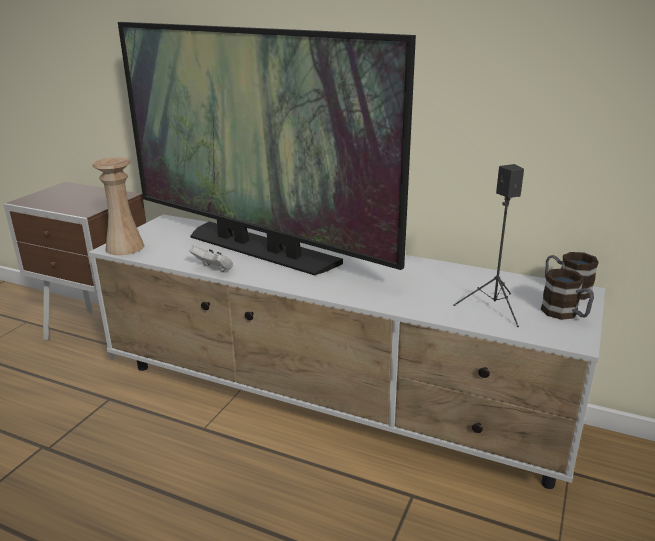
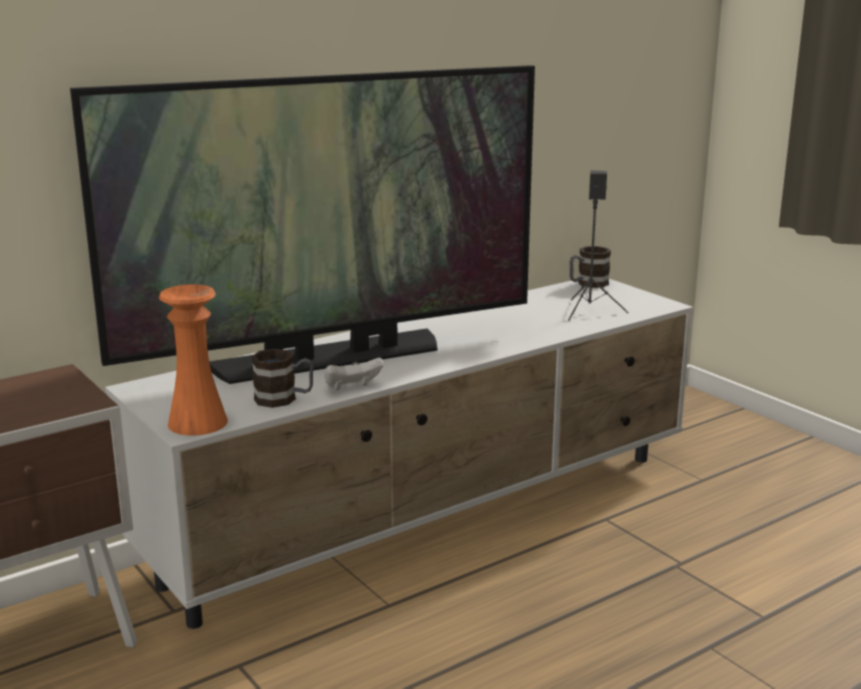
camera: 60 degrees left, 5 degrees down
beige vase [92,157,144,255] -> orange vase [159,284,228,436]
mug [541,268,594,320] -> mug moved to [251,349,313,408]

